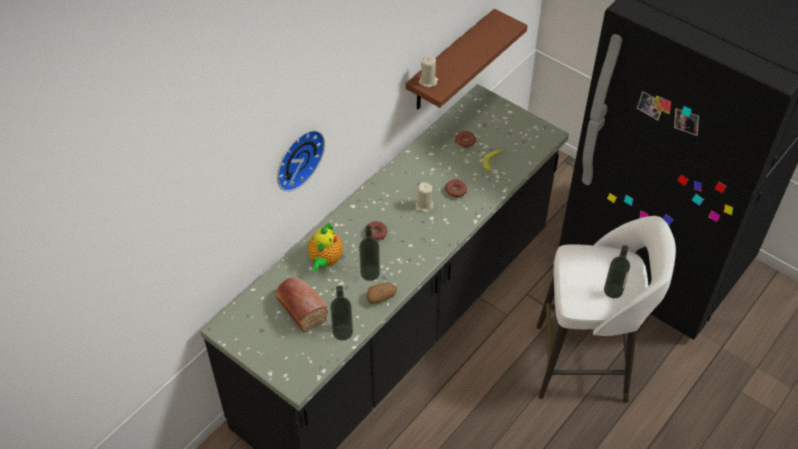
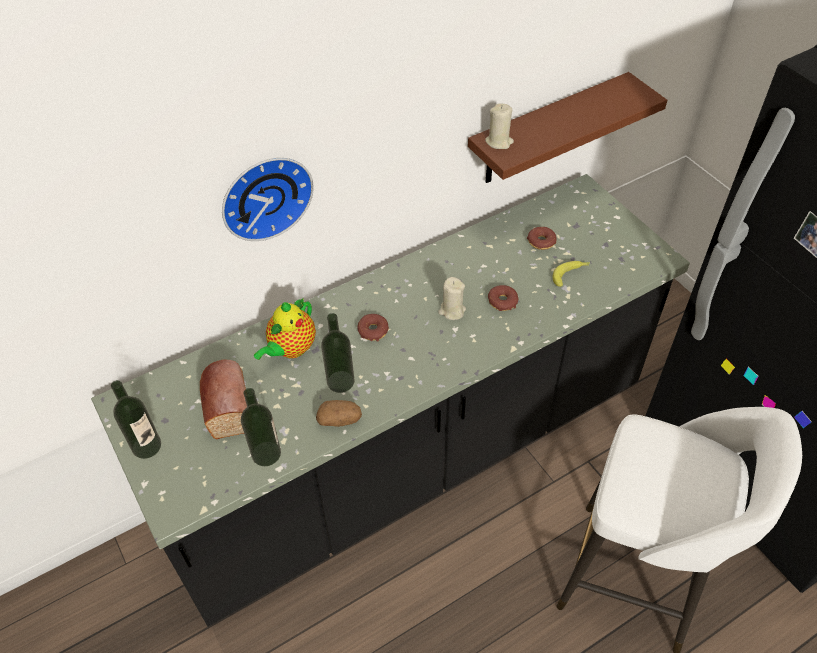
camera: 20 degrees right, 0 degrees up
bottle [604,245,630,298] -> bottle moved to [111,380,161,459]

